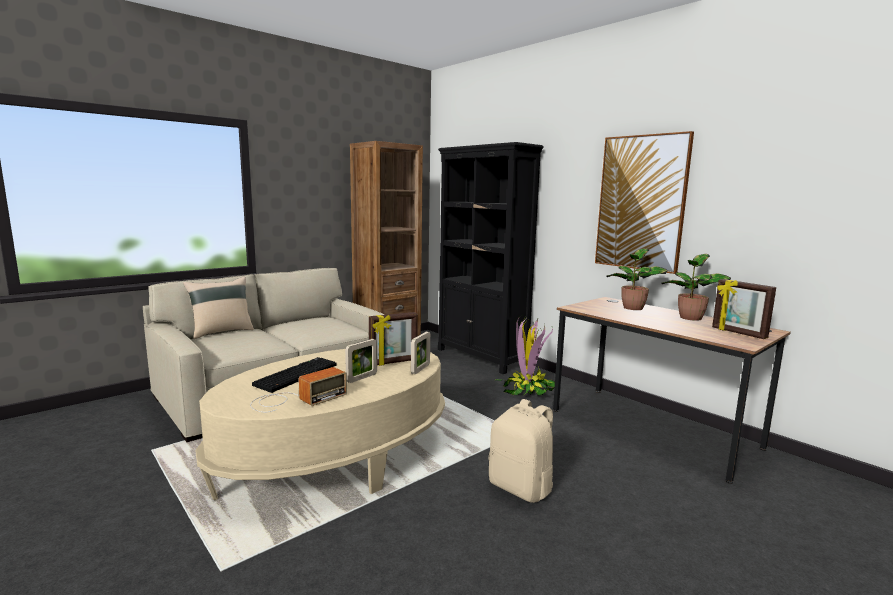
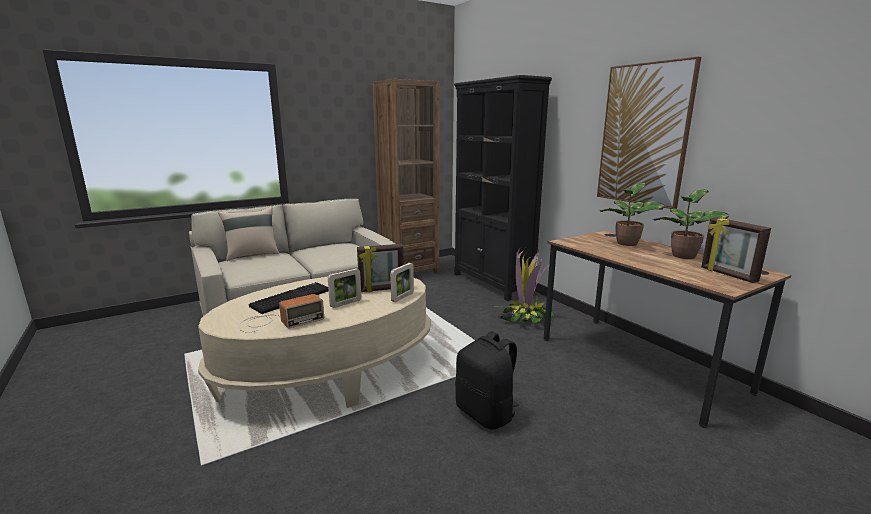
camera: 10 degrees right, 5 degrees up
beige backpack [488,399,553,503] -> black backpack [455,331,519,429]

